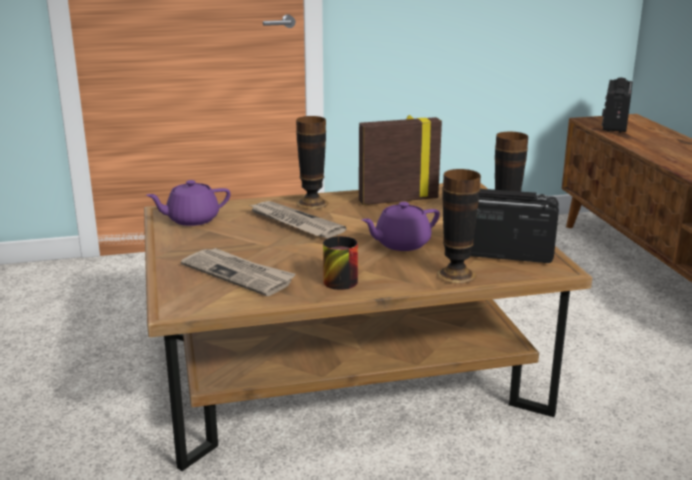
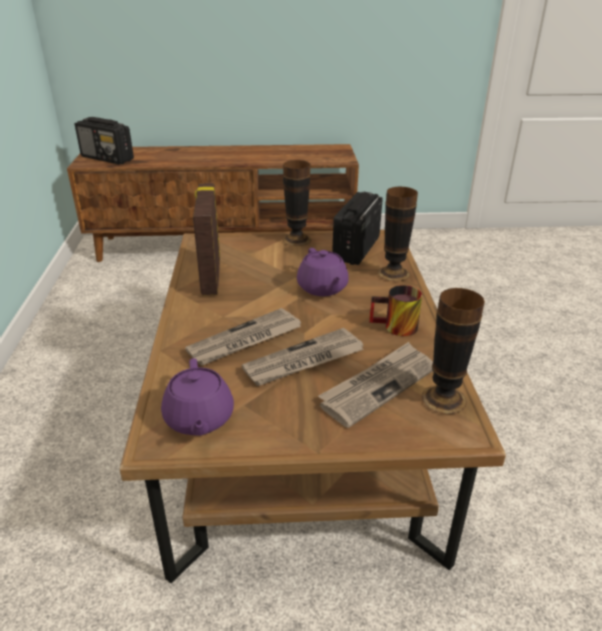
camera: 80 degrees left, 10 degrees up
vase [296,116,329,209] -> vase moved to [422,288,485,414]
none -> newspaper [242,328,364,386]

